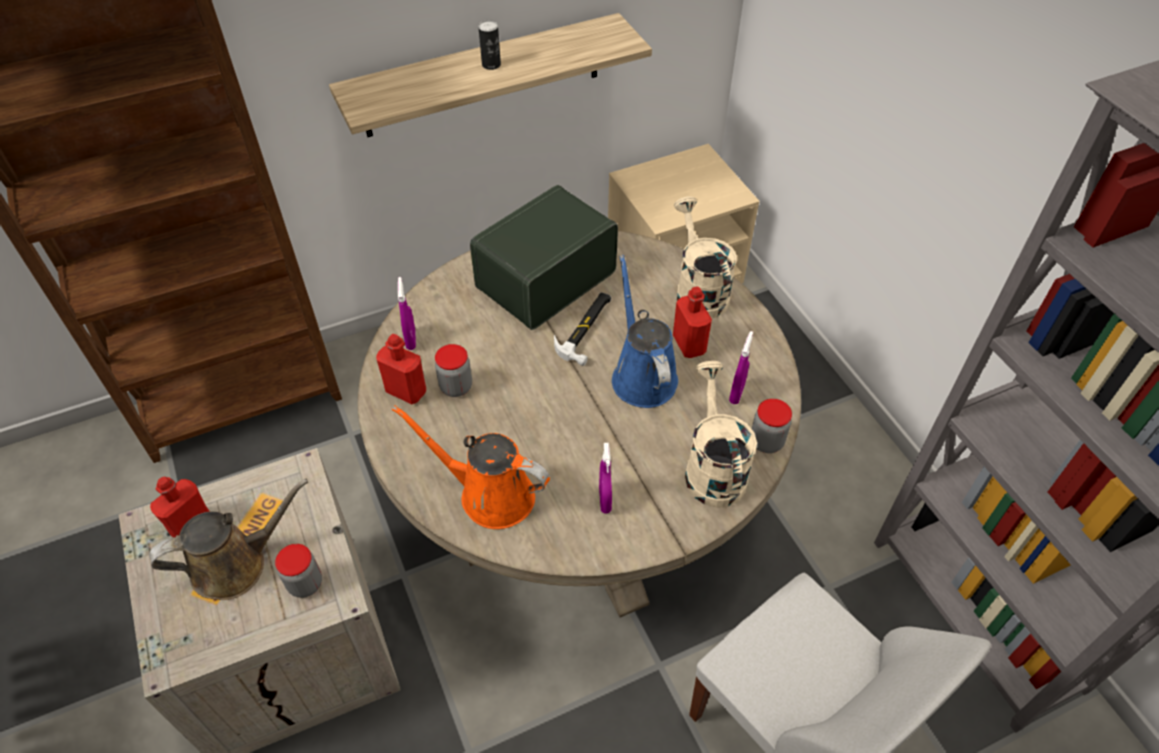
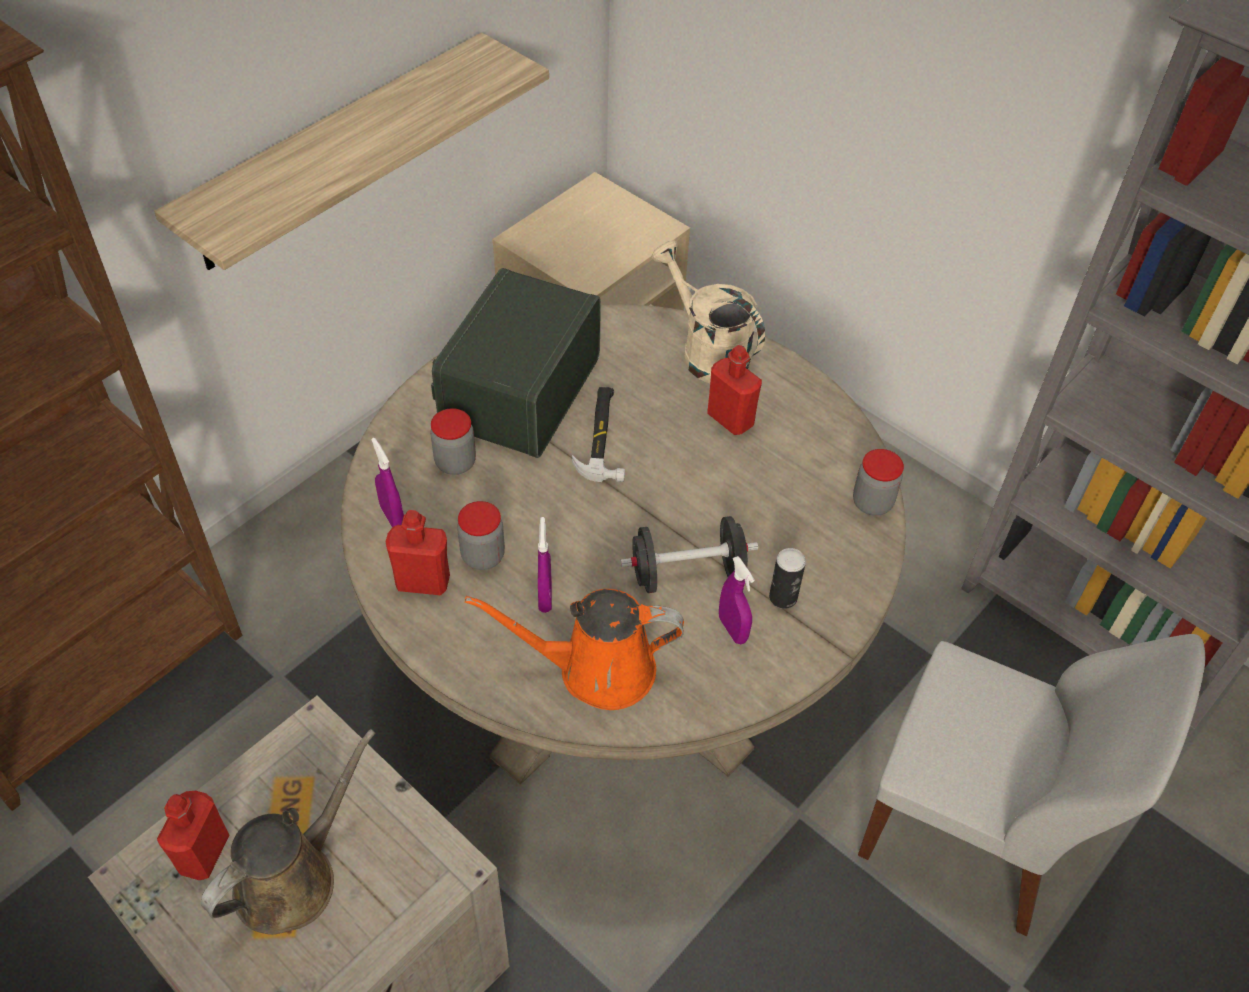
camera: 25 degrees left, 0 degrees up
jar [275,544,322,598] -> jar moved to [430,408,476,475]
can [479,20,501,70] -> can moved to [769,548,806,609]
blue watering can [612,255,678,408] -> none
beige watering can [685,361,757,508] -> none
purple spray bottle [729,331,753,404] -> purple spray bottle moved to [538,517,552,613]
none -> black dumbbell [620,516,758,593]

